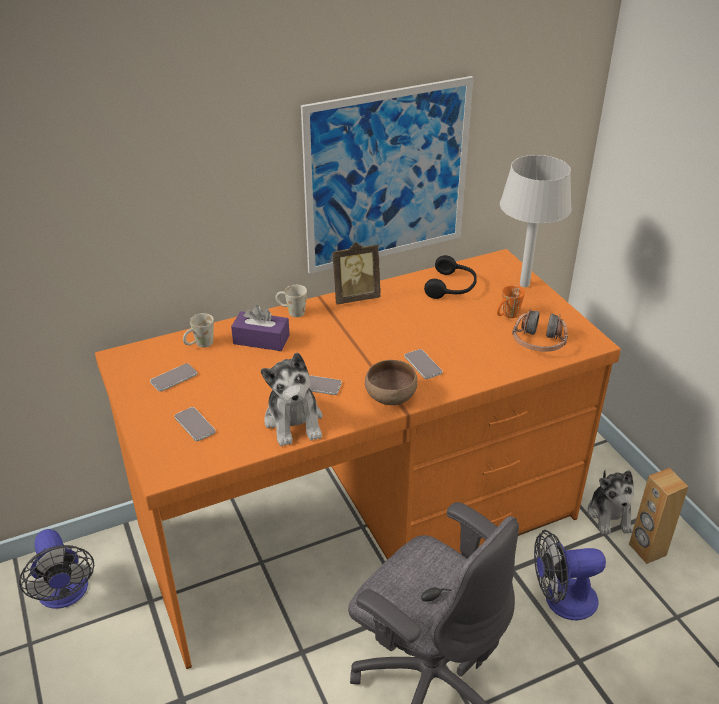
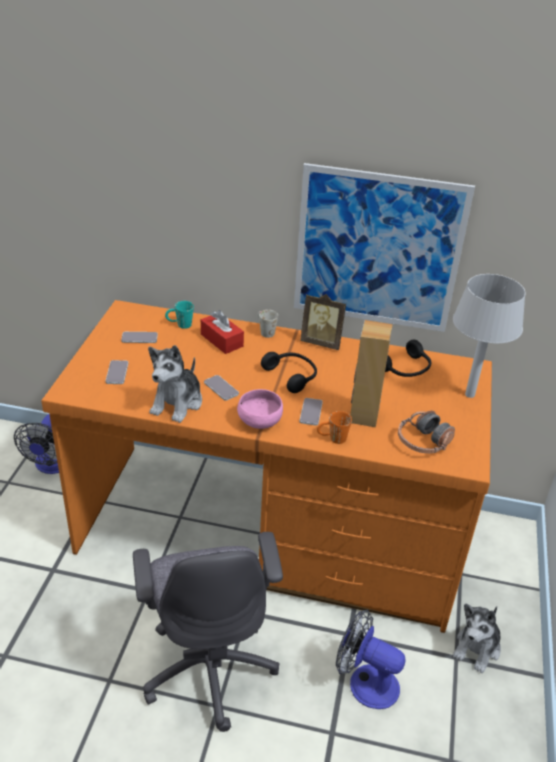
camera: 35 degrees right, 0 degrees up
white mug [183,313,214,347] -> turquoise mug [165,301,194,329]
purple tissue box [231,305,290,351] -> red tissue box [201,310,244,354]
brown bowl [365,360,417,405] -> pink bowl [237,389,283,429]
orange mug [497,286,525,318] -> orange mug moved to [317,411,352,444]
brown speaker [629,468,689,564] -> brown speaker moved to [350,320,393,427]
none -> black headphones [261,352,317,393]

